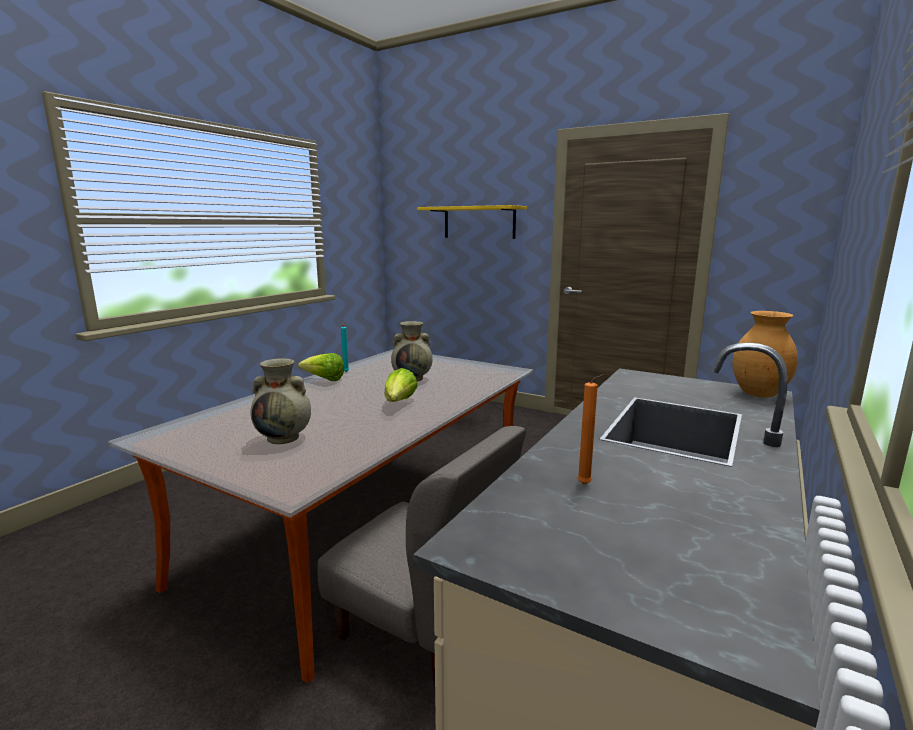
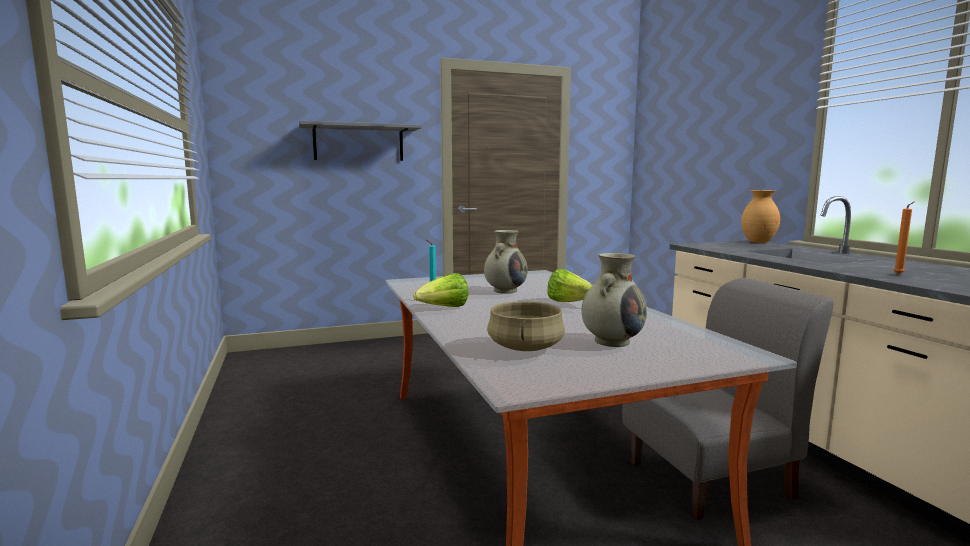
camera: 50 degrees left, 5 degrees down
yellow shelf [417,205,527,239] -> grey shelf [299,121,422,161]
none -> beige cooking pot [487,301,565,351]

